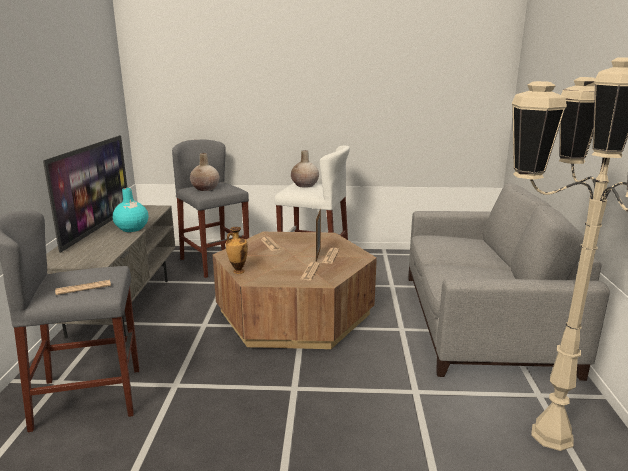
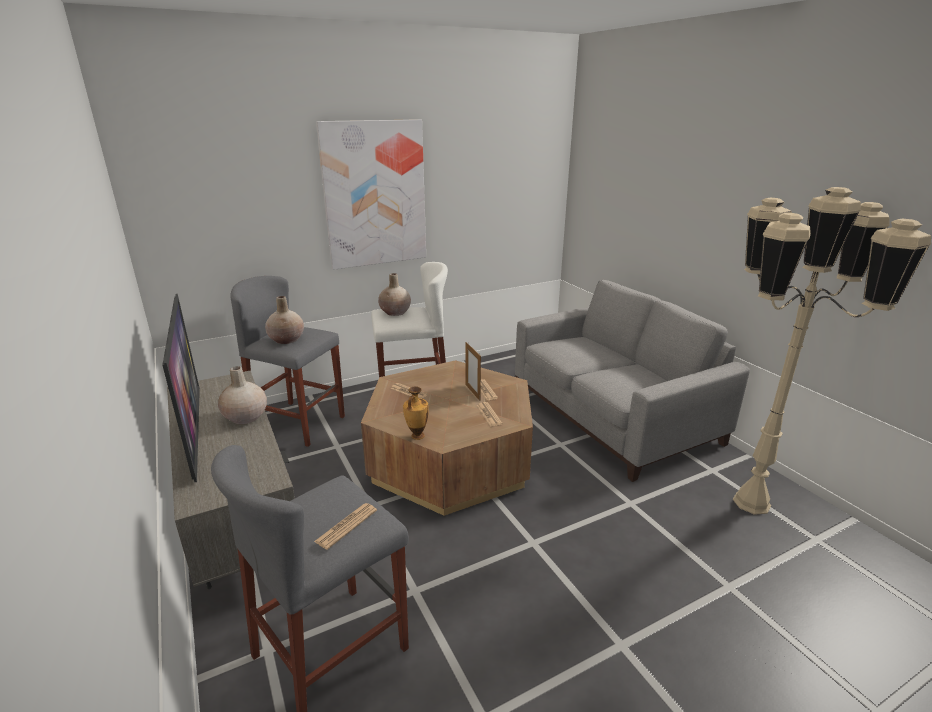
camera: 30 degrees left, 5 degrees up
turquoise vase [113,188,148,232] -> beige vase [218,366,267,424]
none -> picture [316,119,426,270]

